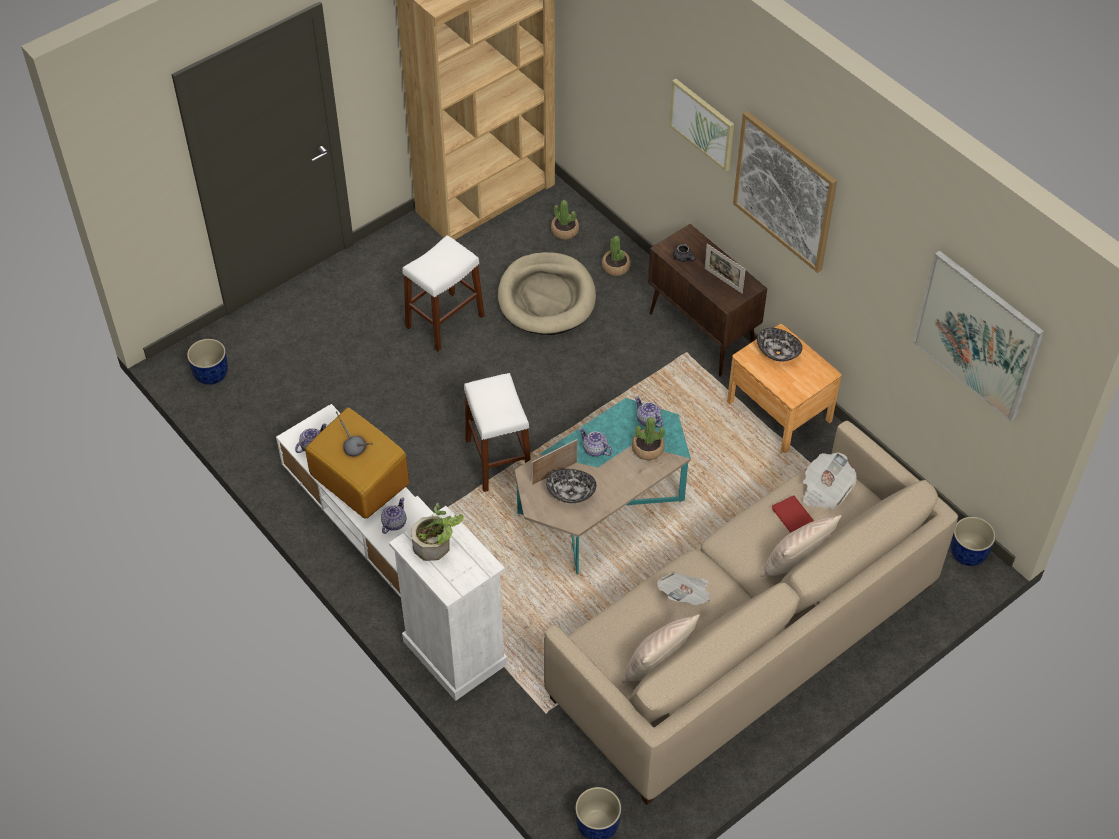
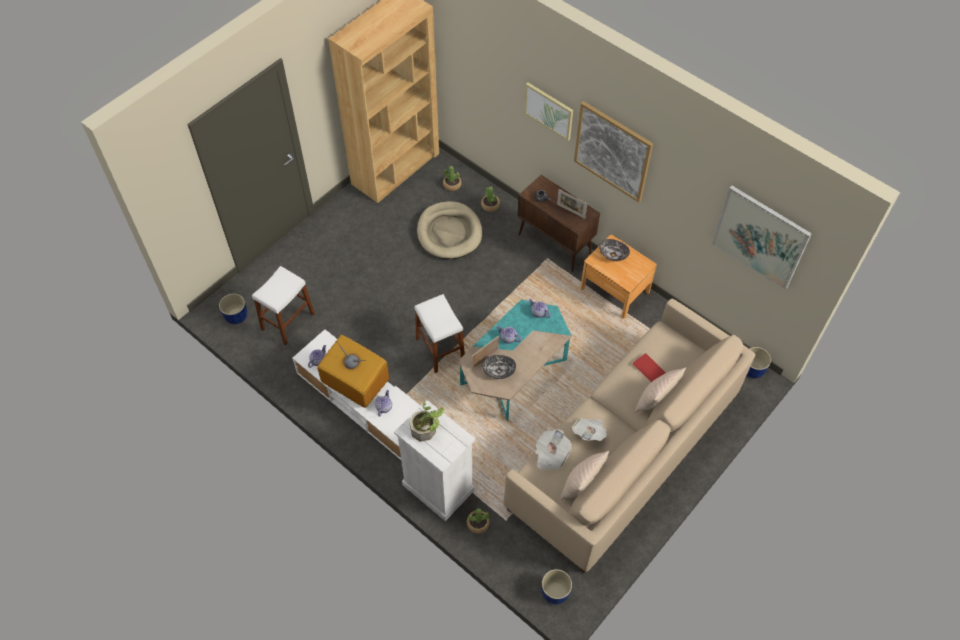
camera: 10 degrees left, 5 degrees up
white stool [402,235,485,351] -> white stool moved to [252,266,315,345]
potted plant [632,417,665,460] -> potted plant moved to [467,508,490,533]
newspaper [803,453,857,510] -> newspaper moved to [535,429,572,470]

